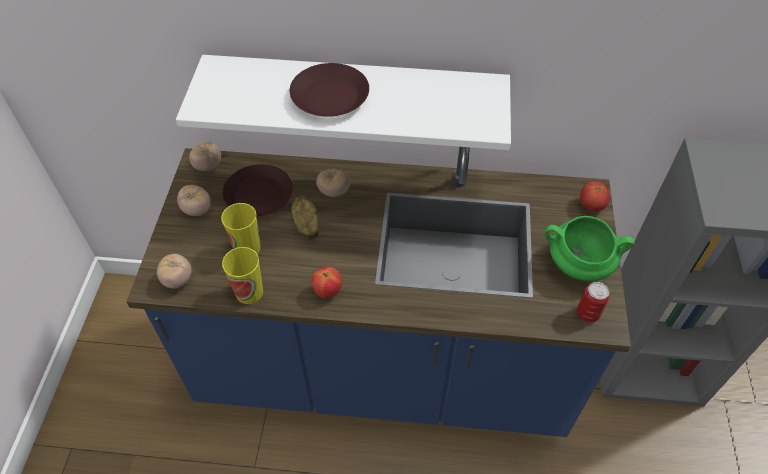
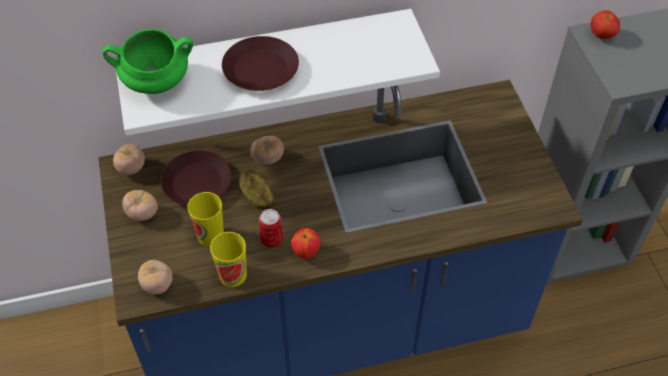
camera: 20 degrees left, 0 degrees up
green cooking pot [545,216,635,282] -> green cooking pot moved to [103,29,193,94]
can [577,282,610,322] -> can moved to [259,209,283,248]
tomato [580,181,610,211] -> tomato moved to [591,10,620,39]

